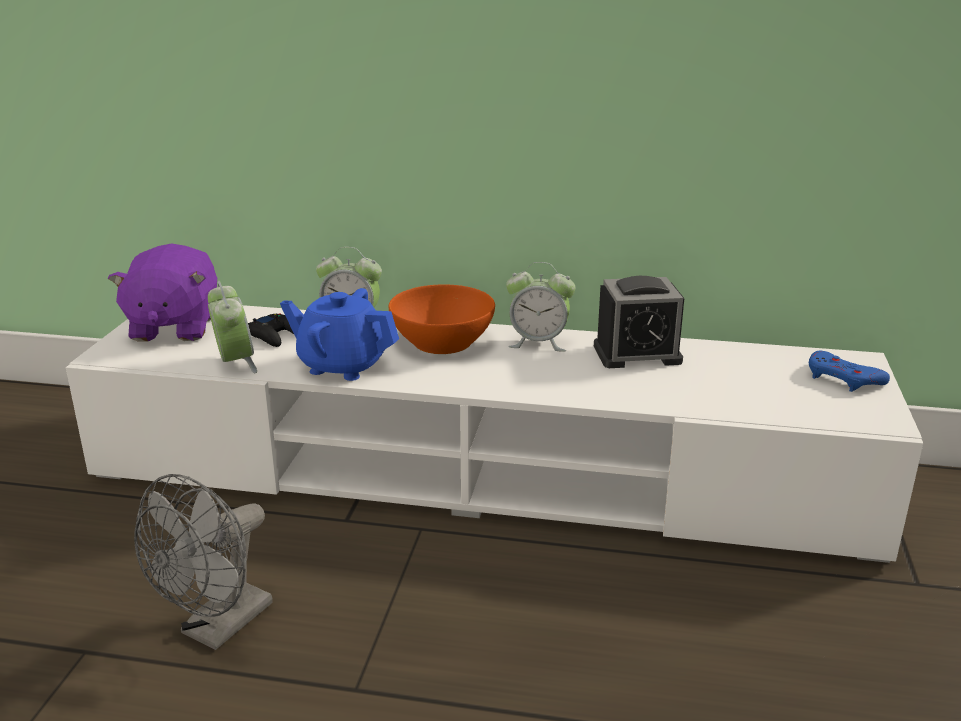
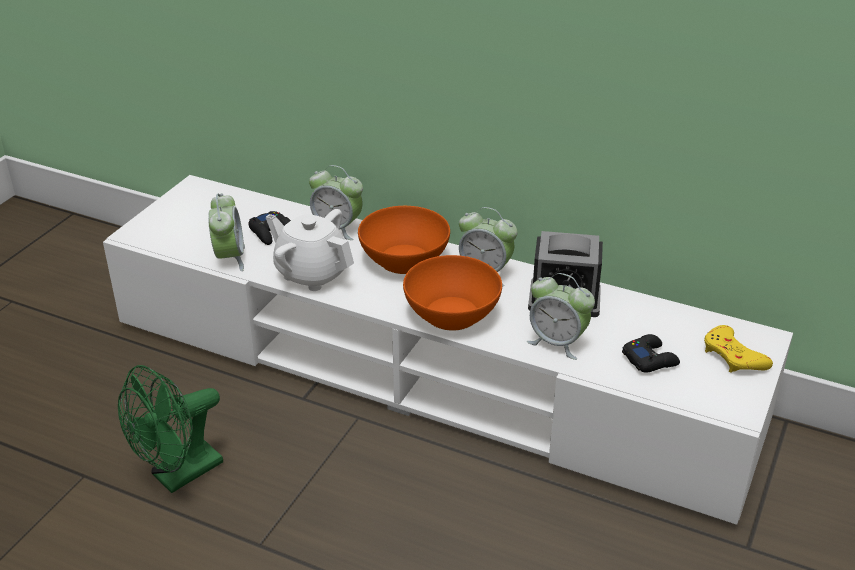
camera: 15 degrees right, 10 degrees up
purple plush toy [108,244,217,342] -> none
grey fan [134,474,273,650] -> green fan [118,365,223,493]
blue teapot [280,288,399,381] -> white teapot [266,209,354,291]
blue game controller [809,351,890,392] -> yellow game controller [704,325,773,373]
none -> orange bowl [403,255,502,330]
none -> alarm clock [527,273,595,360]
none -> black game controller [622,334,680,372]

